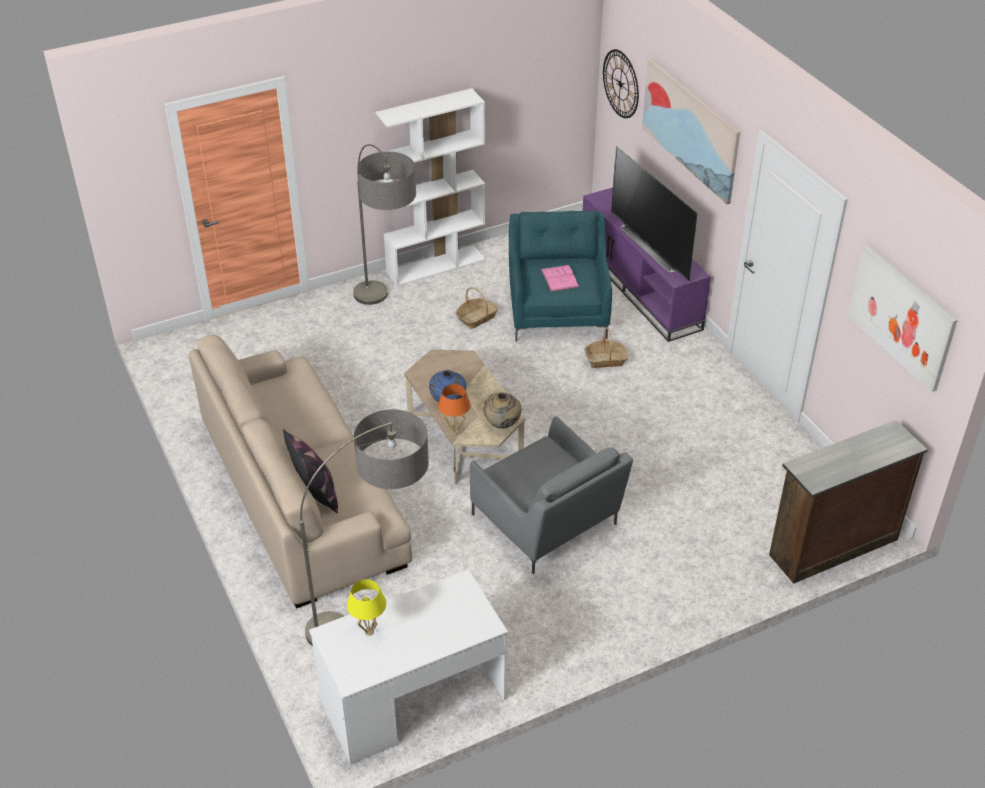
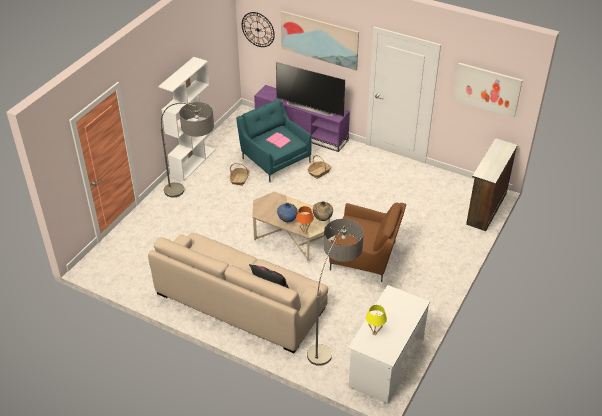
camera: 35 degrees left, 0 degrees up
grey armchair [470,416,633,574] -> brown armchair [329,203,406,282]

